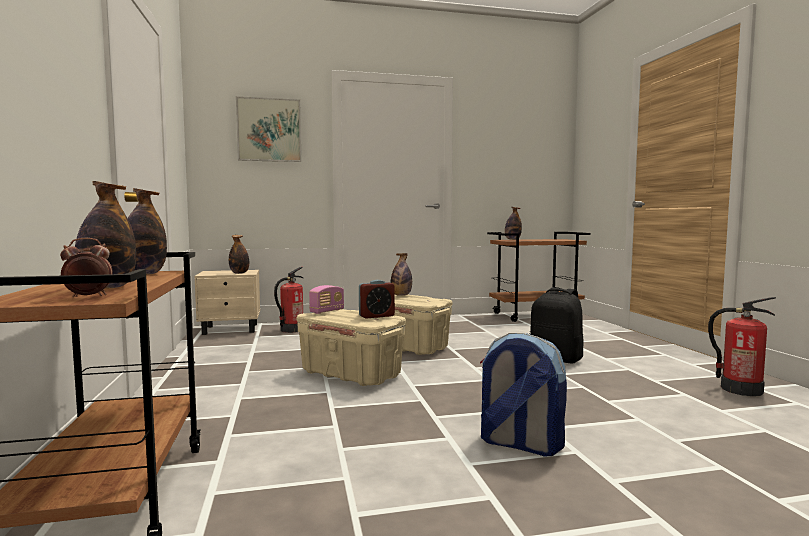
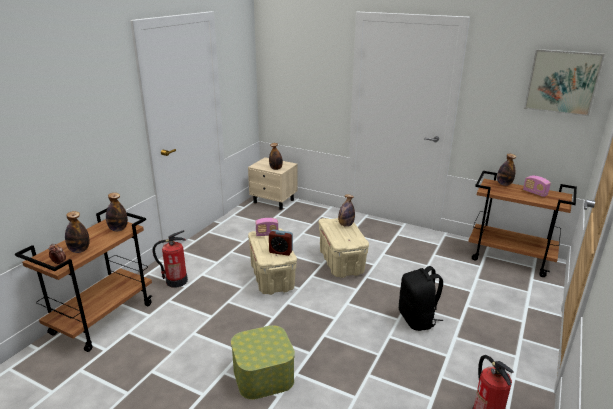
camera: 40 degrees right, 20 degrees up
picture [236,96,301,162] -> picture moved to [524,49,605,116]
fire extinguisher [274,267,303,333] -> fire extinguisher moved to [153,230,188,288]
backpack [480,333,567,456] -> storage box [231,325,295,400]
none -> radio [523,176,551,197]

